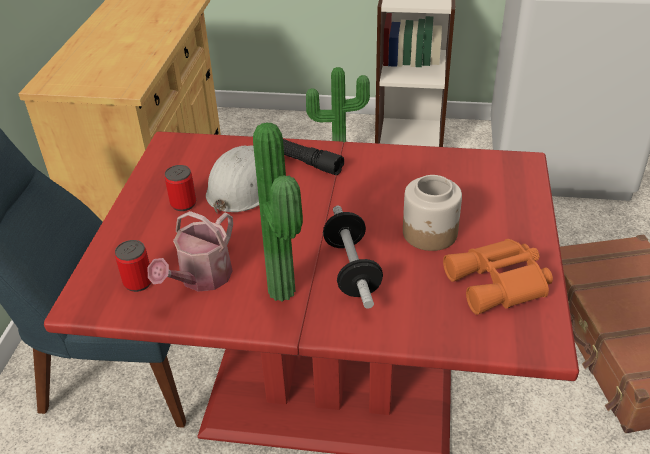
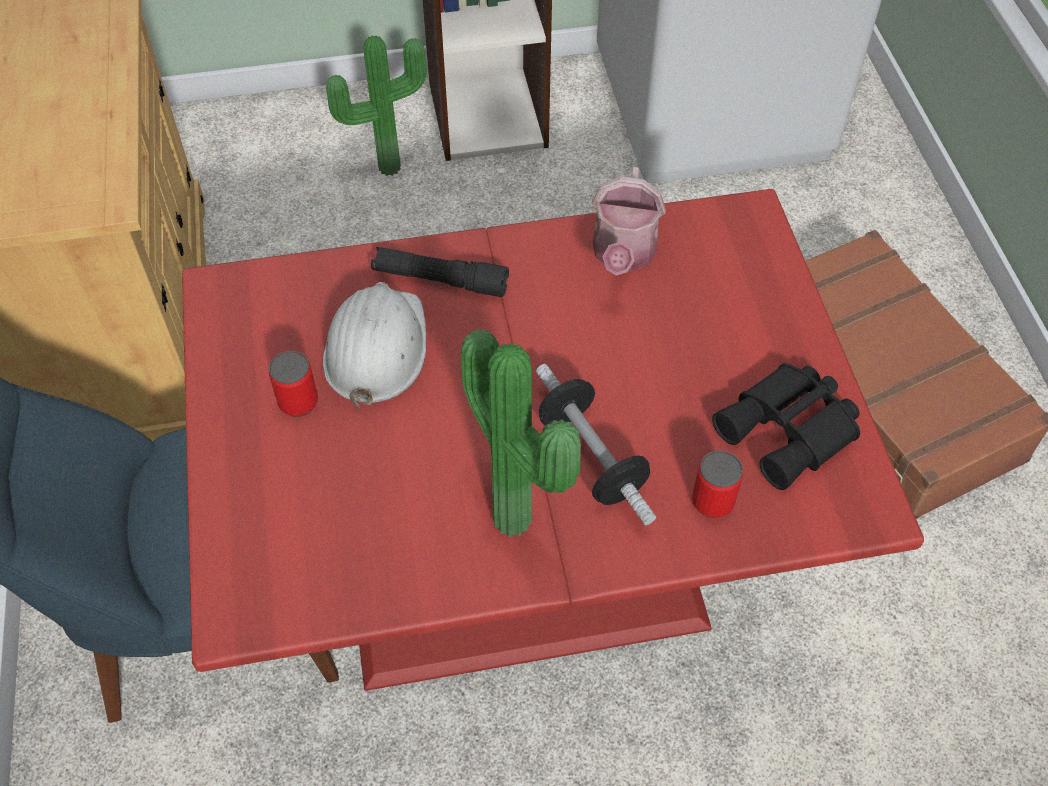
camera: 20 degrees left, 15 degrees up
can [115,240,151,292] -> can moved to [692,450,743,518]
watering can [147,211,233,292] -> watering can moved to [592,167,666,275]
jar [403,175,462,251] -> none
orange binoculars [443,239,553,315] -> black binoculars [712,363,860,490]

